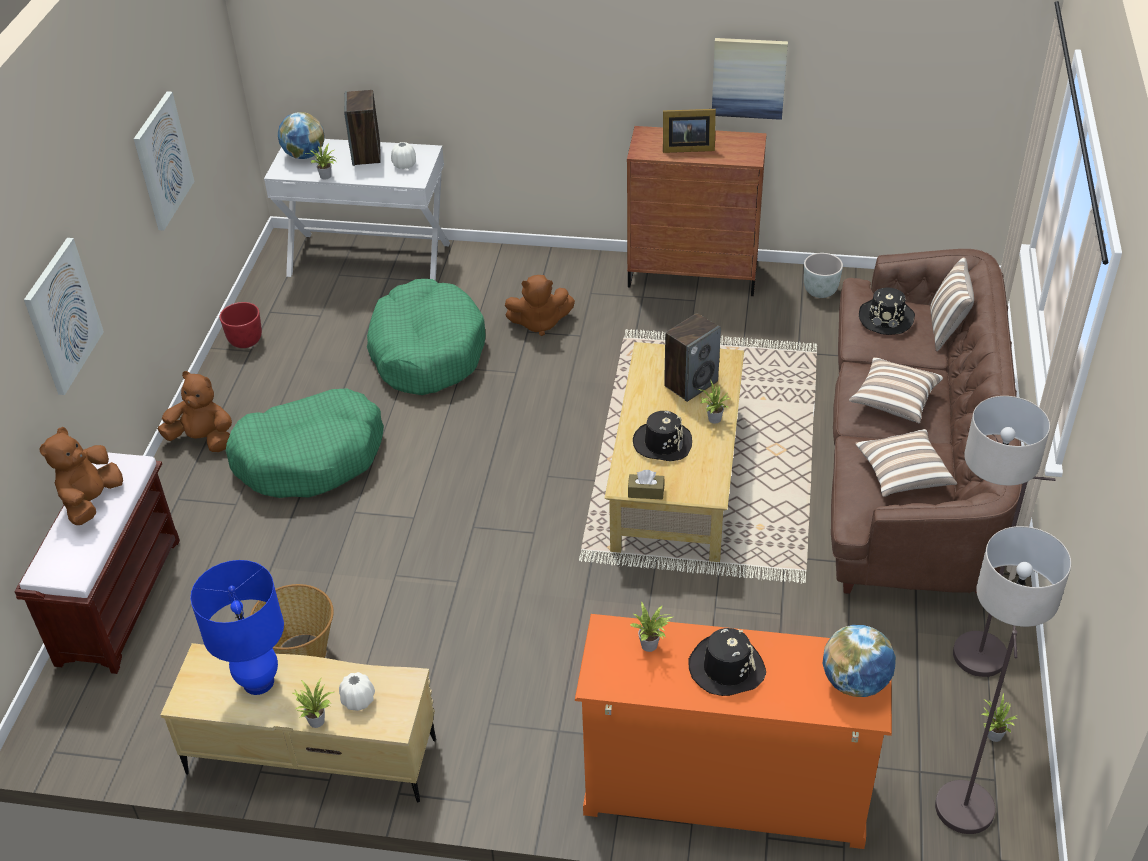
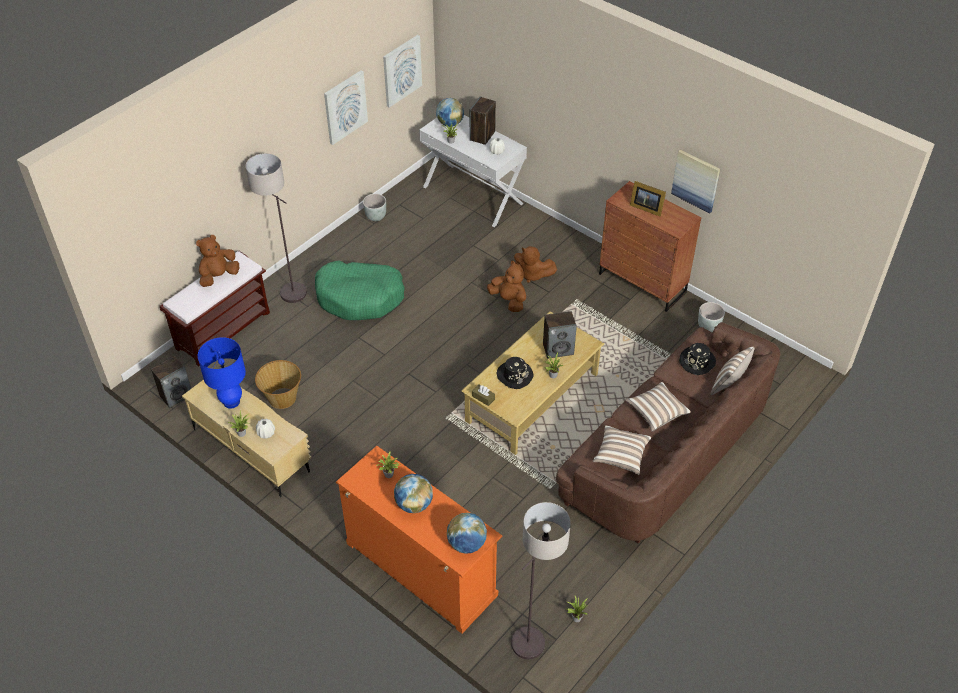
camera: 30 degrees right, 5 degrees up
picture [24,238,104,395] -> picture moved to [383,35,422,108]
brown plush toy [158,371,232,452] -> brown plush toy moved to [487,261,526,312]
red planter [220,302,262,348] -> grey planter [363,194,386,221]
green dog bed [367,279,486,395] -> none
black hat [689,628,766,696] -> globe [394,474,433,513]
grey floor lamp [953,396,1055,677] -> grey floor lamp moved to [246,153,307,303]
none -> speaker [151,356,191,408]

